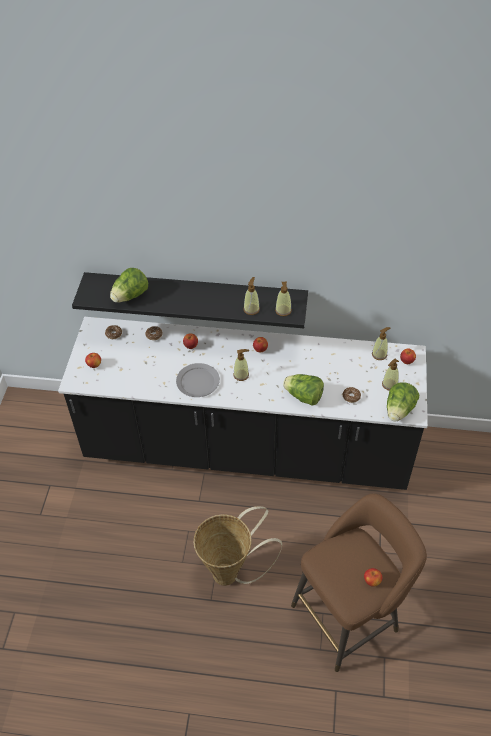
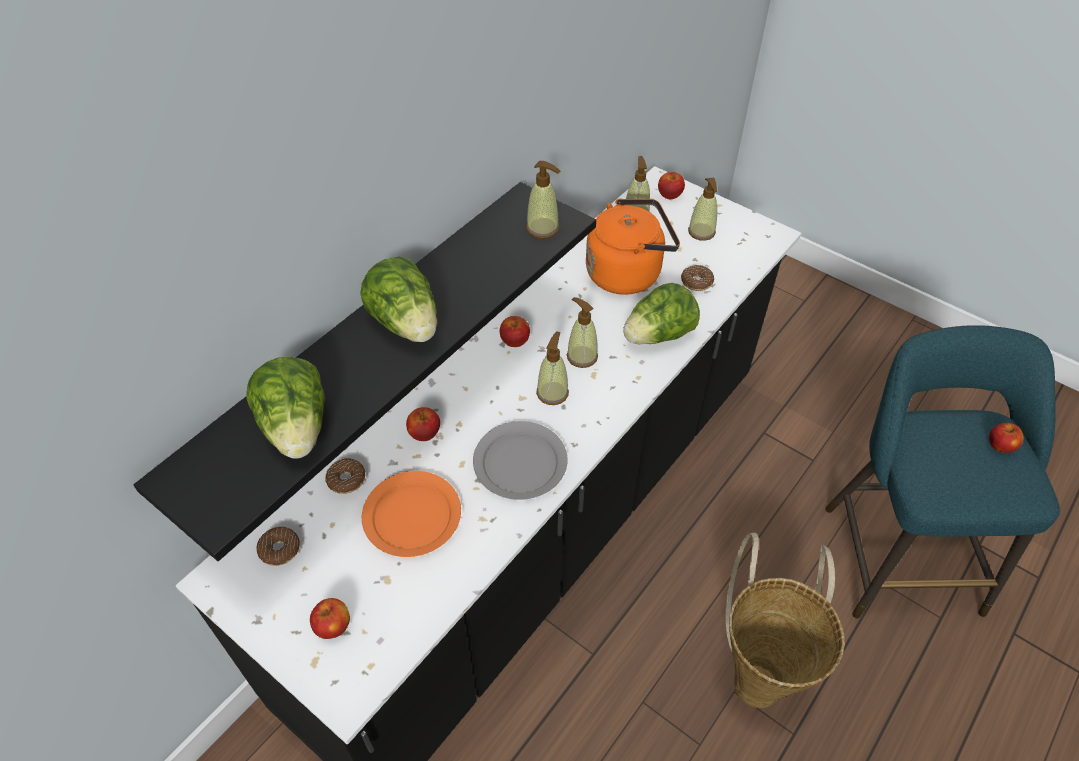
camera: 60 degrees left, 0 degrees up
soap dispenser [243,277,260,315] -> soap dispenser moved to [567,297,598,368]
brown stool [291,493,427,672] -> turquoise stool [825,325,1060,619]
lettuce [387,382,419,421] -> lettuce moved to [360,257,437,342]
none -> orange plate [362,471,461,557]
none -> orange kettle [586,198,680,295]

